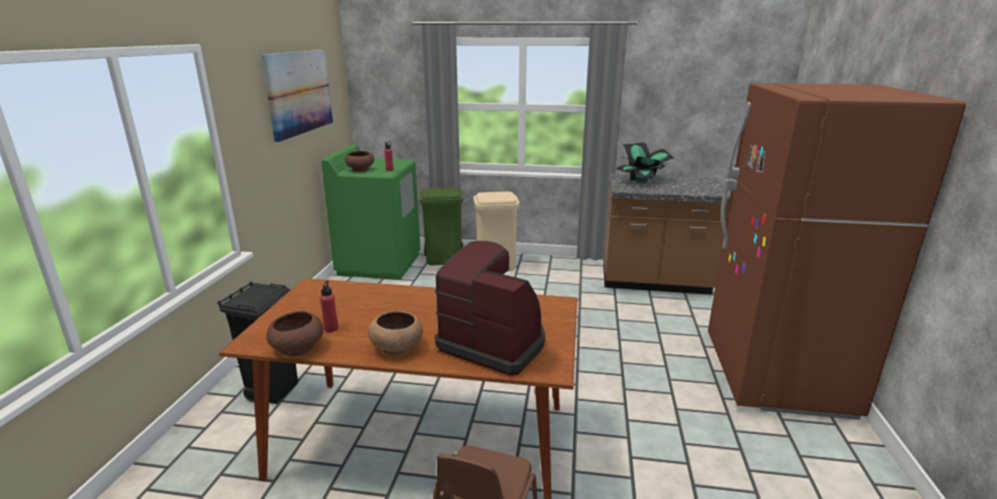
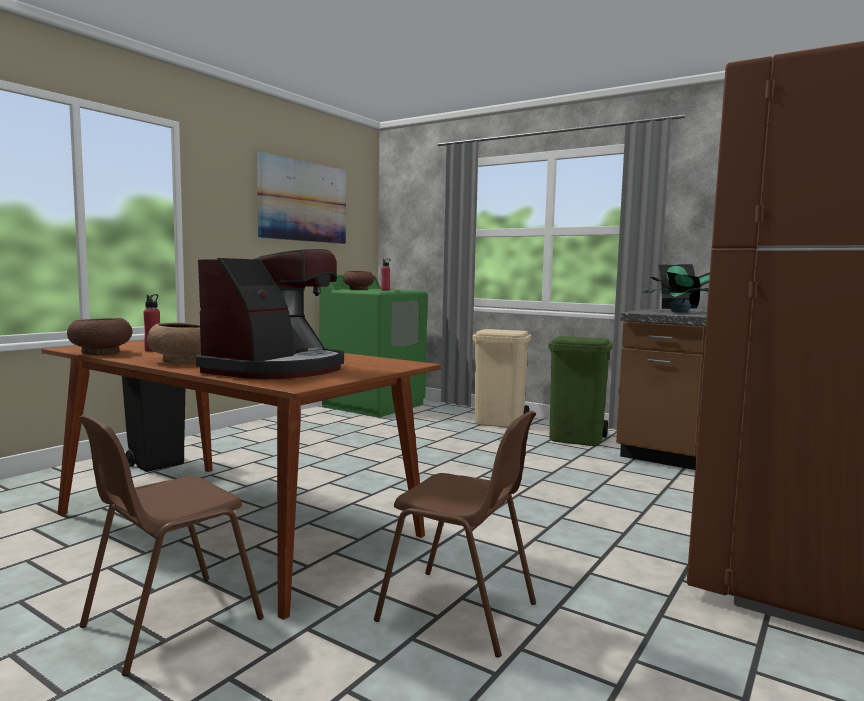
camera: 25 degrees right, 15 degrees down
green trash can [419,187,463,265] -> green trash can moved to [548,336,613,446]
coffee machine [435,241,545,376] -> coffee machine turned 60 degrees clockwise [196,249,344,379]
none -> brown chair [374,411,536,657]

